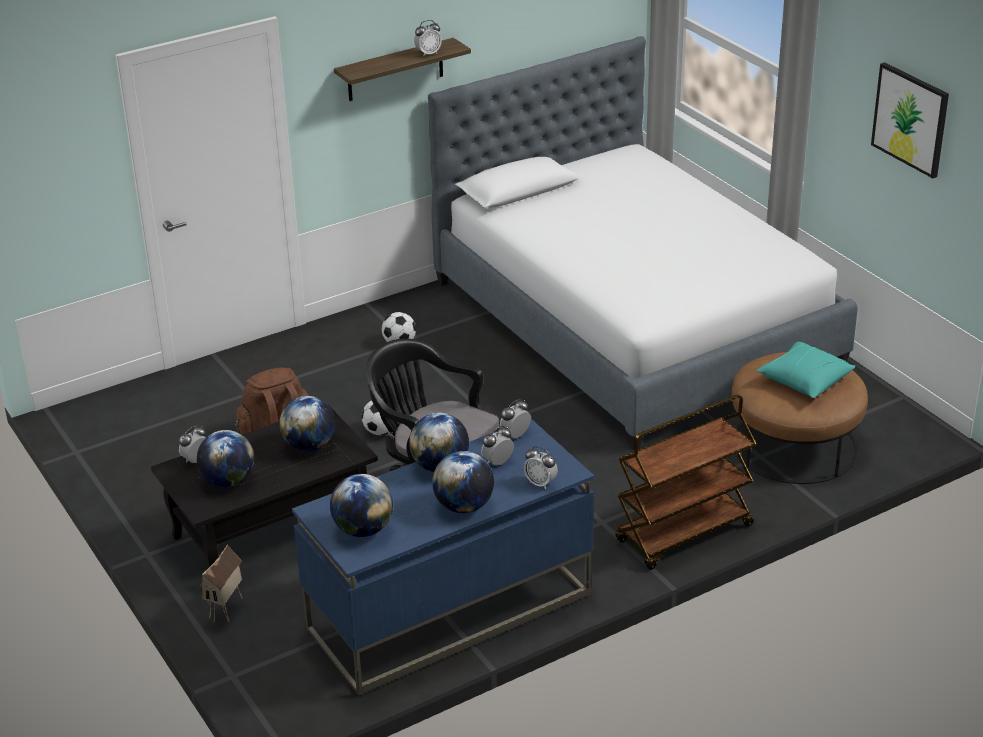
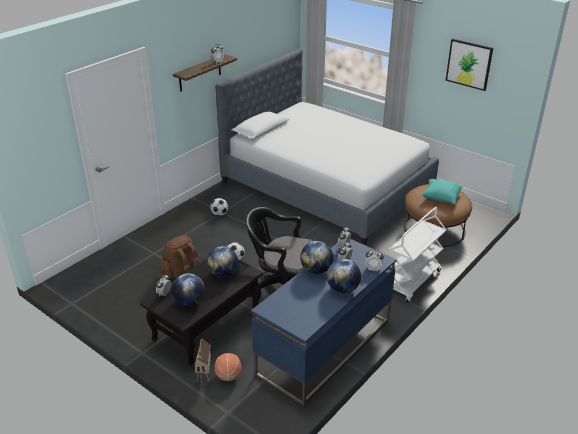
camera: 20 degrees left, 0 degrees up
globe [330,474,393,537] -> none
brown cart [615,395,756,570] -> white cart [388,207,447,303]
none -> basketball [214,353,241,381]

